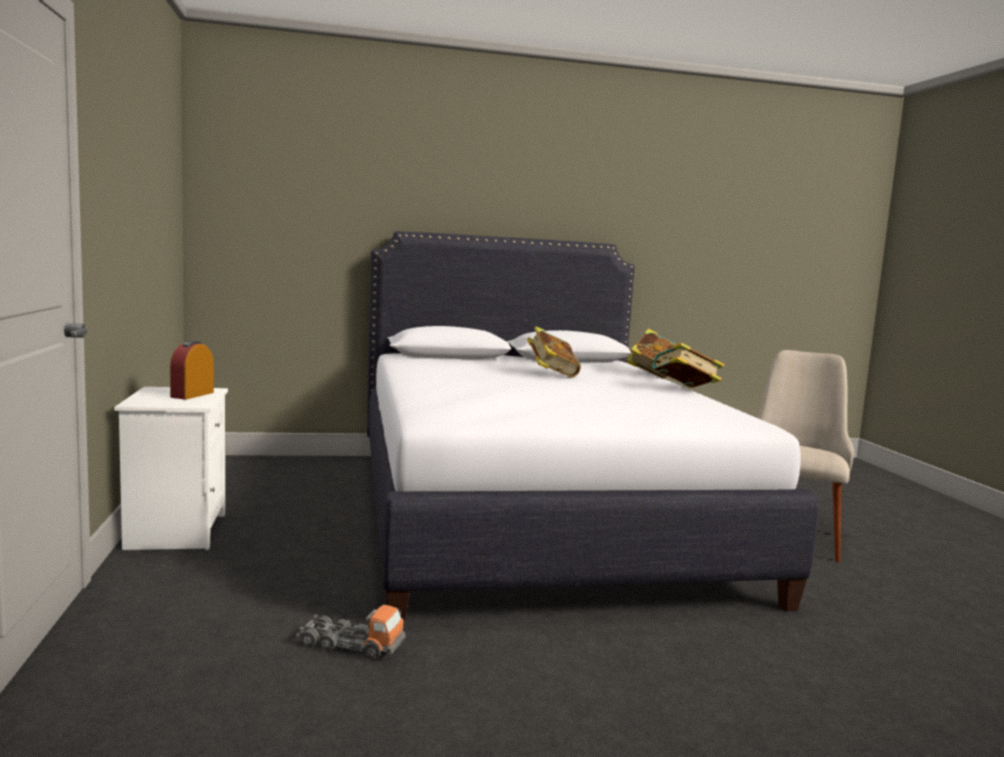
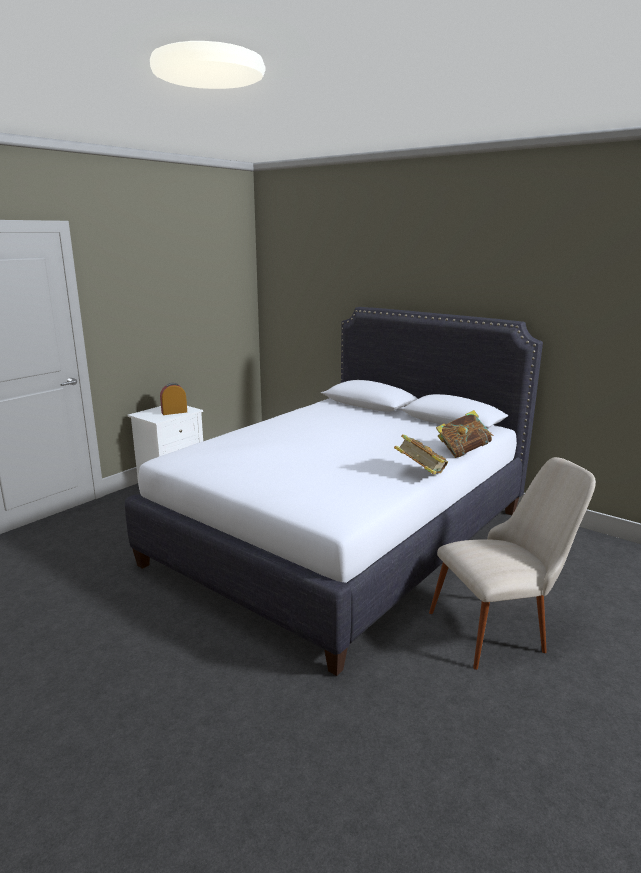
camera: 50 degrees right, 10 degrees up
toy truck [296,605,406,660] -> none
book [527,326,581,378] -> none

